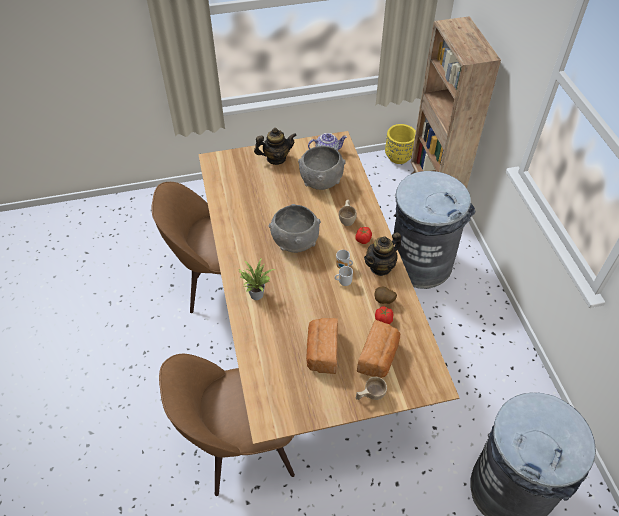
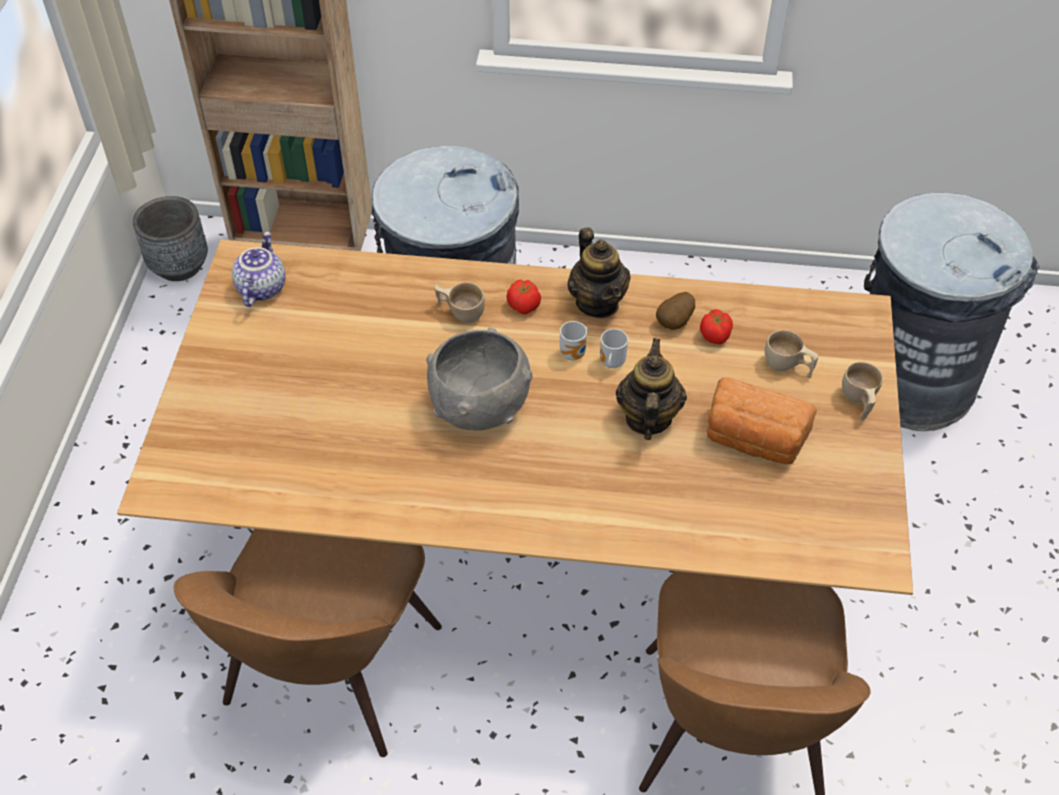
camera: 70 degrees left, 0 degrees up
potted plant [238,257,275,300] -> none
teapot [254,128,297,165] -> teapot moved to [616,338,687,440]
grey bowl [298,145,346,190] -> none
bread [357,320,400,378] -> beige cup [765,330,819,378]
yellow planter [385,124,416,164] -> grey planter [133,196,208,281]

